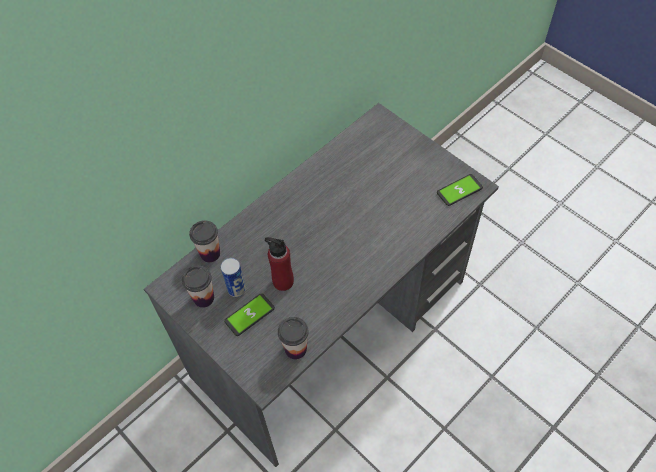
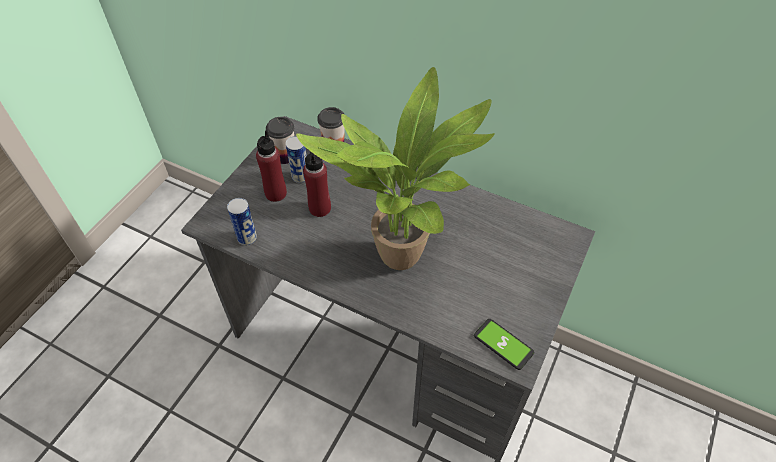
camera: 70 degrees right, 5 degrees down
phone [224,293,275,336] -> red bottle [256,130,287,202]
cup [278,317,309,359] -> can [227,198,257,245]
none -> potted plant [296,67,495,270]

